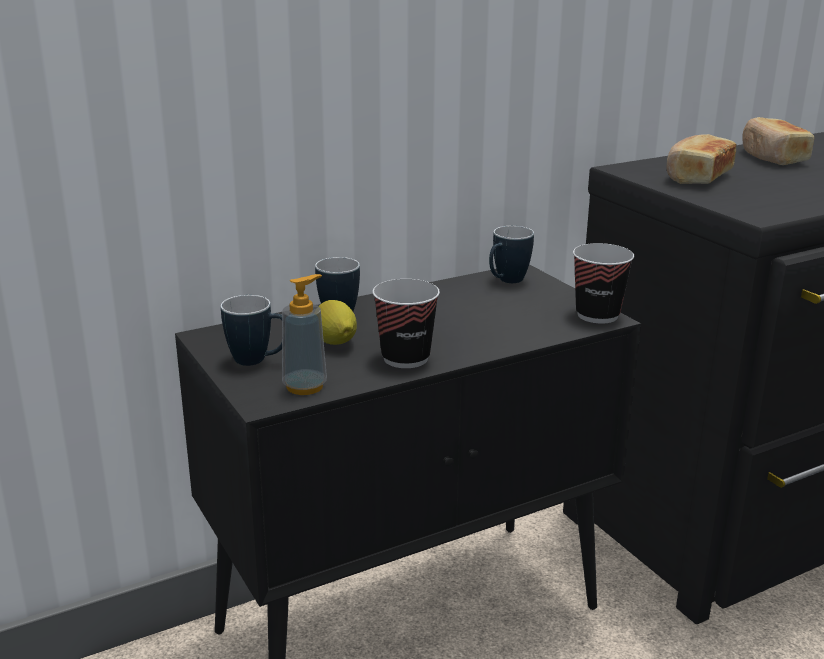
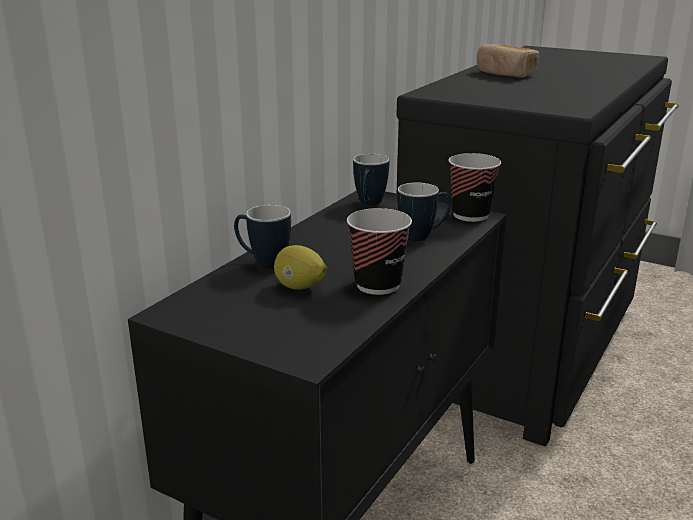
camera: 30 degrees left, 0 degrees up
mug [221,295,282,366] -> mug moved to [397,182,451,241]
soap dispenser [282,274,327,395] -> none
bread [667,134,736,184] -> none

